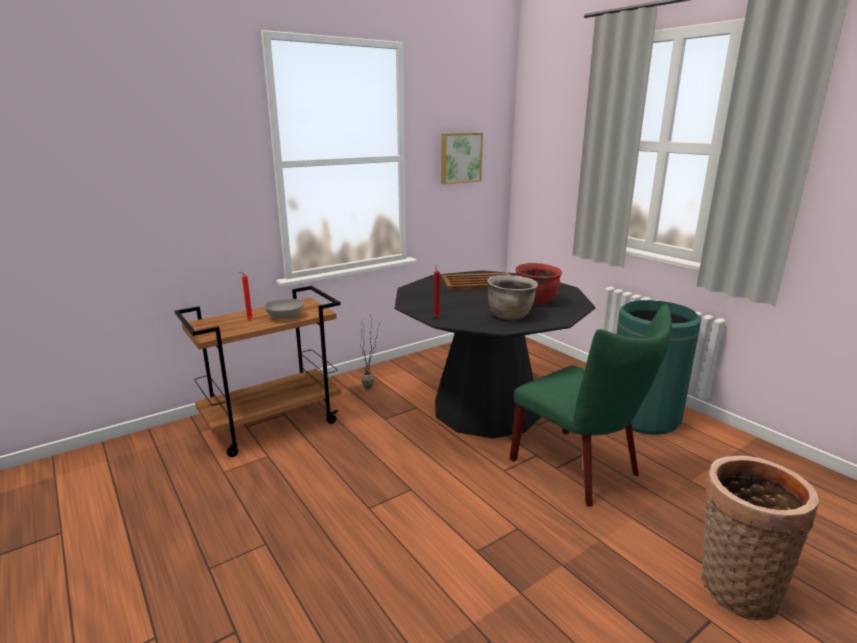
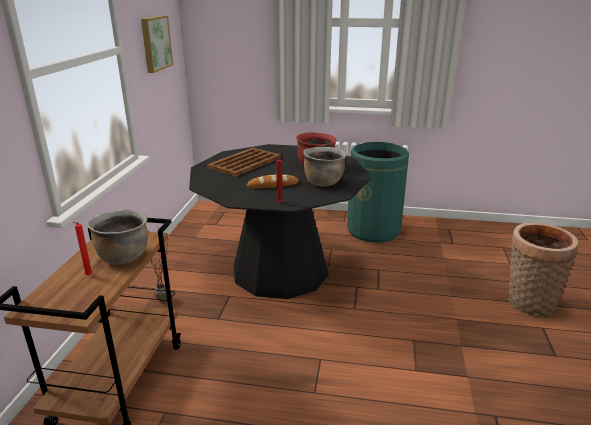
camera: 45 degrees left, 5 degrees up
grey bowl [264,299,304,319] -> brown cooking pot [87,209,148,264]
green chair [510,304,672,507] -> none
none -> bread [247,174,299,188]

